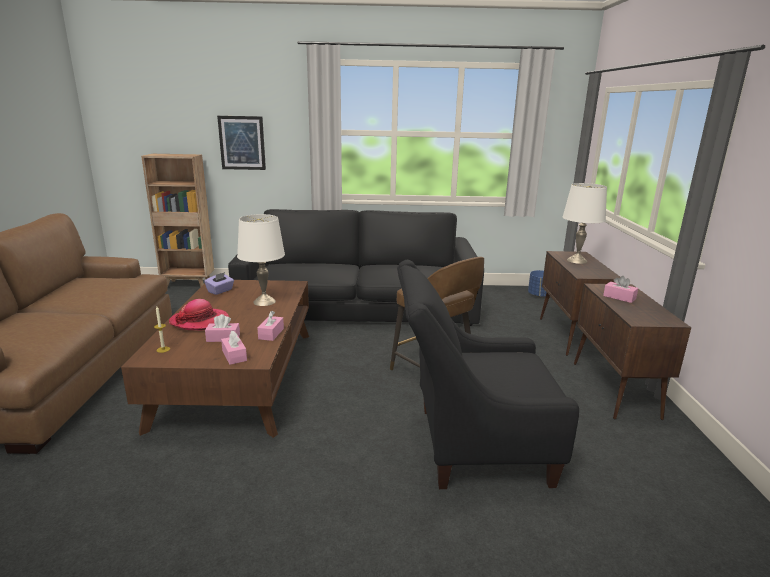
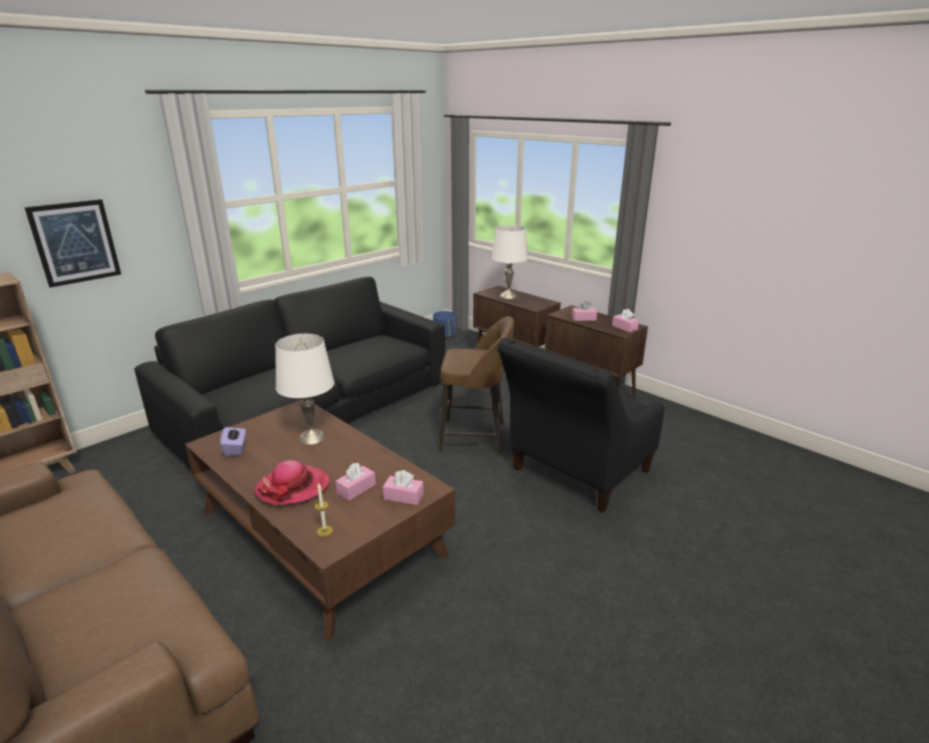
camera: 45 degrees left, 5 degrees up
pink tissue box [257,311,284,341] -> pink tissue box moved to [612,309,639,332]

